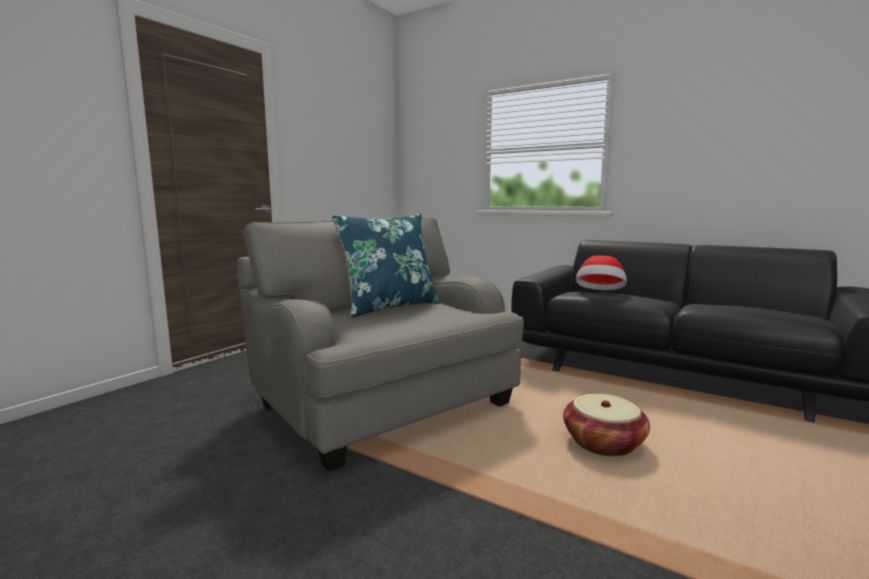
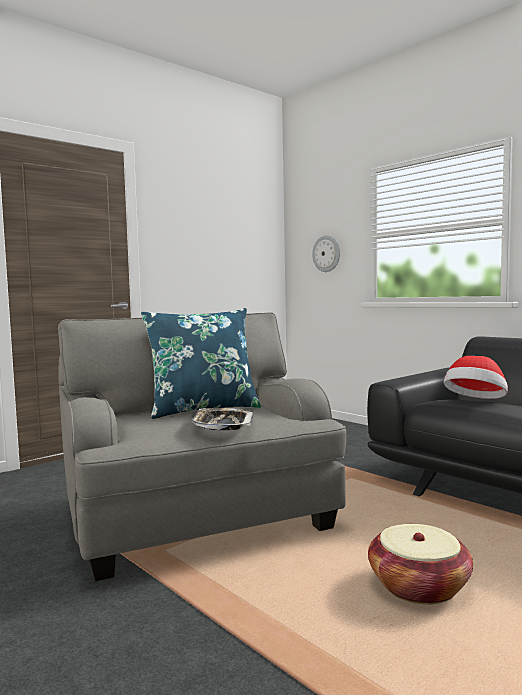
camera: 15 degrees right, 5 degrees down
none -> tray [191,408,254,430]
none -> wall clock [312,235,340,272]

